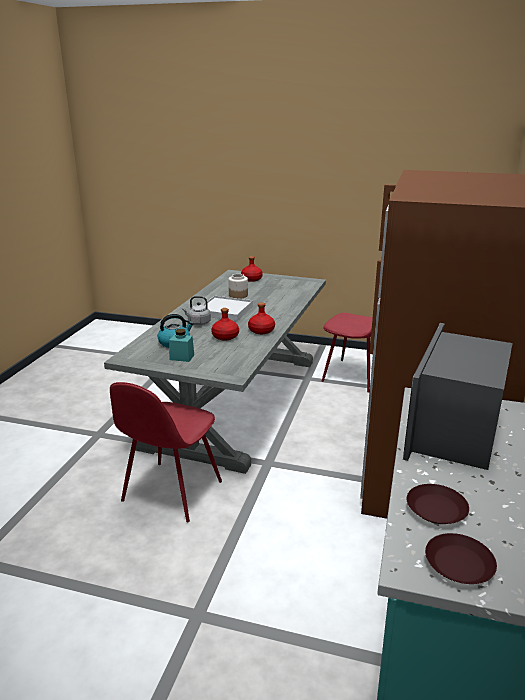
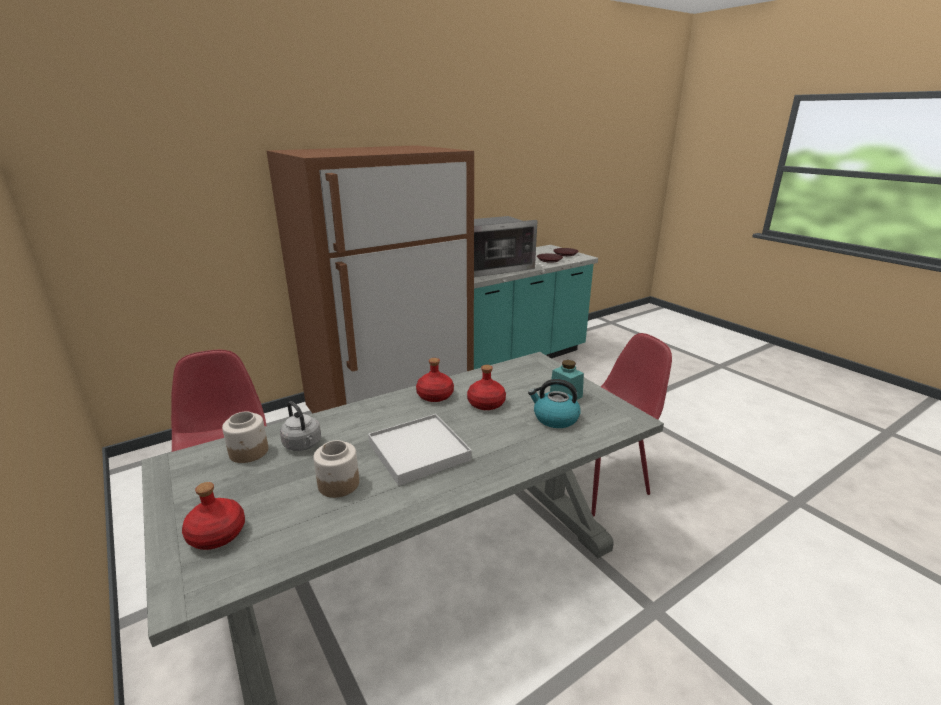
camera: 140 degrees left, 0 degrees up
grey kettle [182,296,211,325] -> grey kettle moved to [280,401,321,451]
none -> jar [222,411,268,463]

